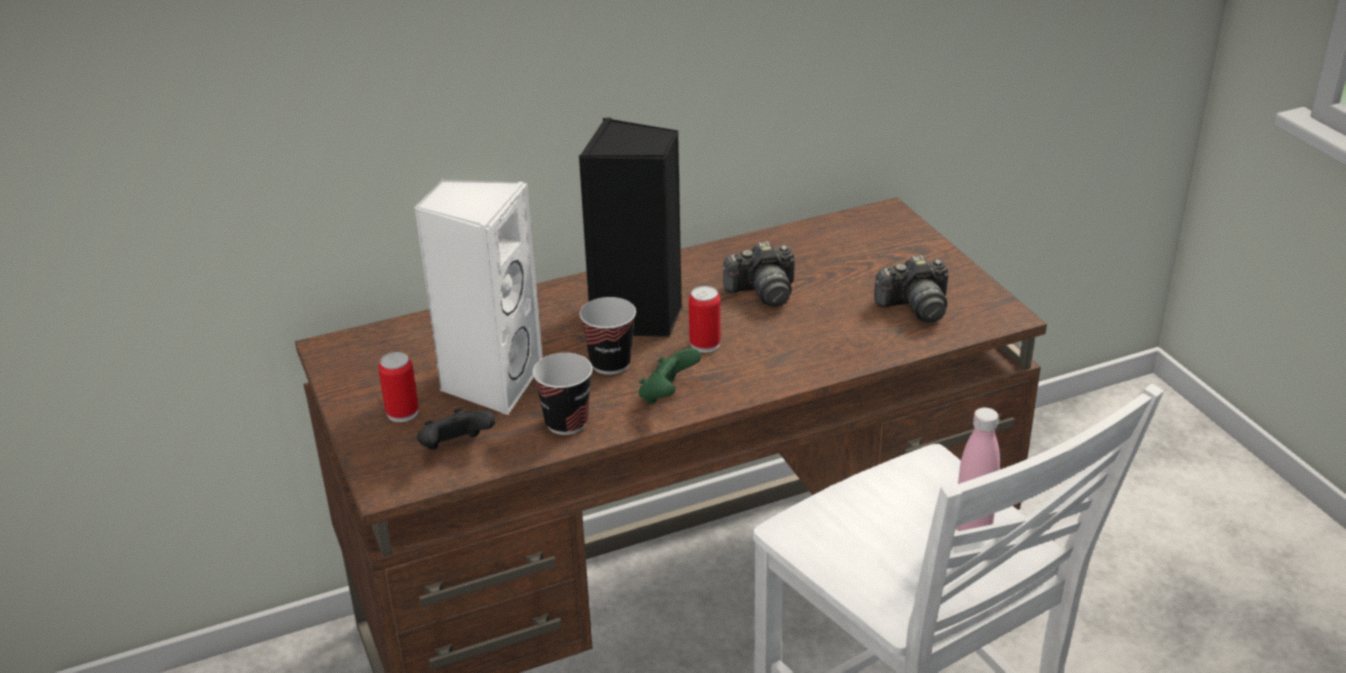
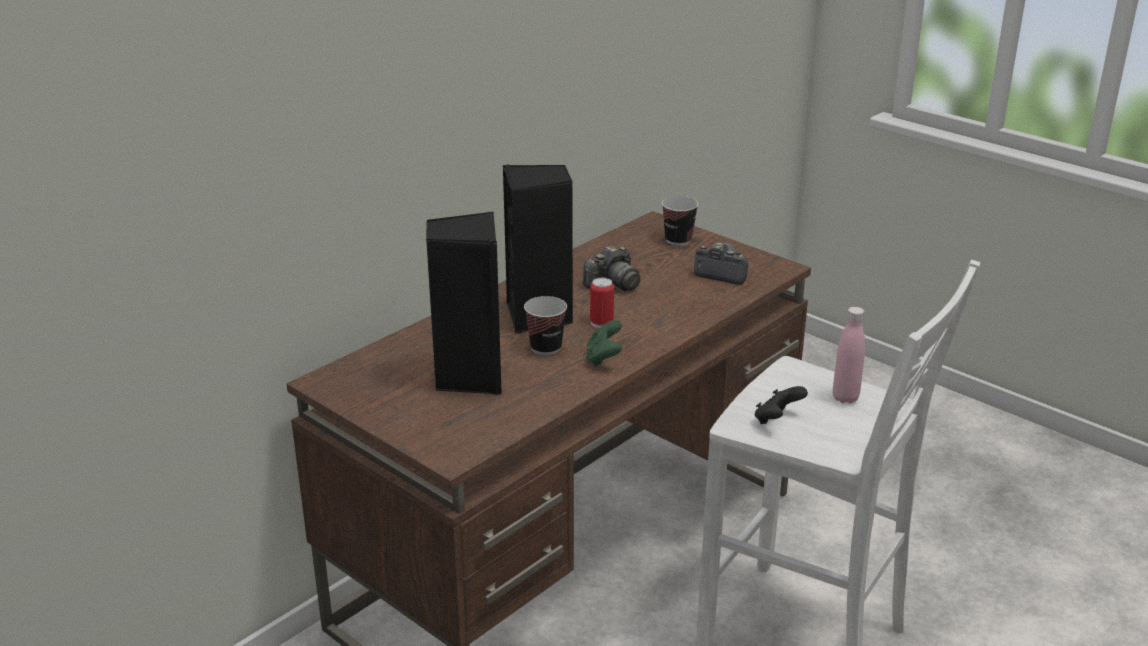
camera: 25 degrees left, 5 degrees down
can [378,352,419,422] -> none
white speaker [414,179,543,415] -> black speaker [426,212,502,395]
black game controller [417,408,496,450] -> black game controller moved to [755,386,808,424]
cup [533,353,593,435] -> cup moved to [662,196,698,246]
camera [874,255,948,323] -> camera turned 120 degrees counterclockwise [694,242,750,285]

